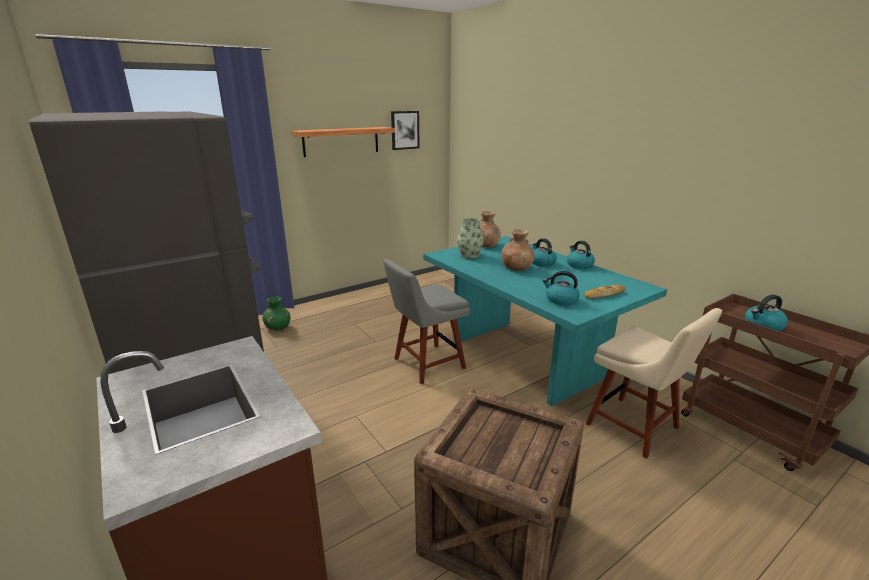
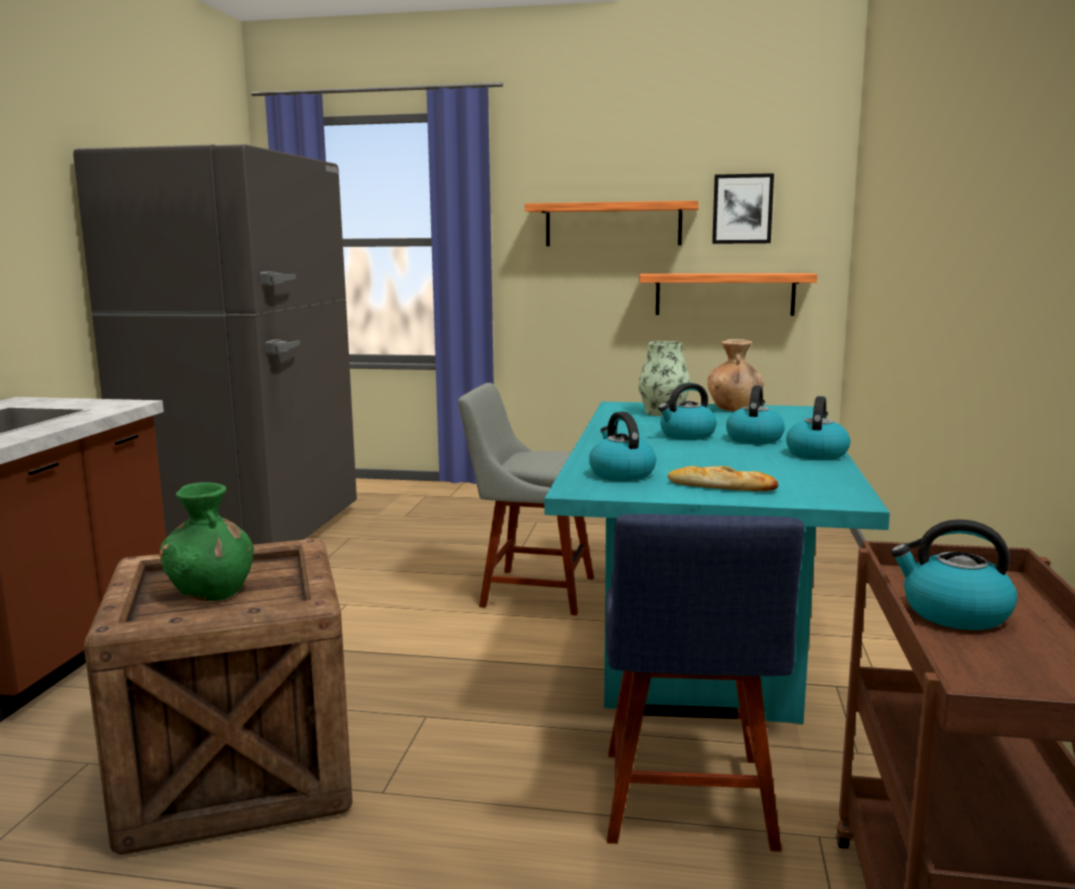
camera: 45 degrees right, 10 degrees down
green vase [262,297,291,330] -> green vase moved to [160,482,254,601]
brown vase [501,229,535,271] -> kettle [658,383,717,440]
beige chair [586,308,722,459] -> blue chair [606,514,804,852]
none -> shelf [639,273,817,316]

